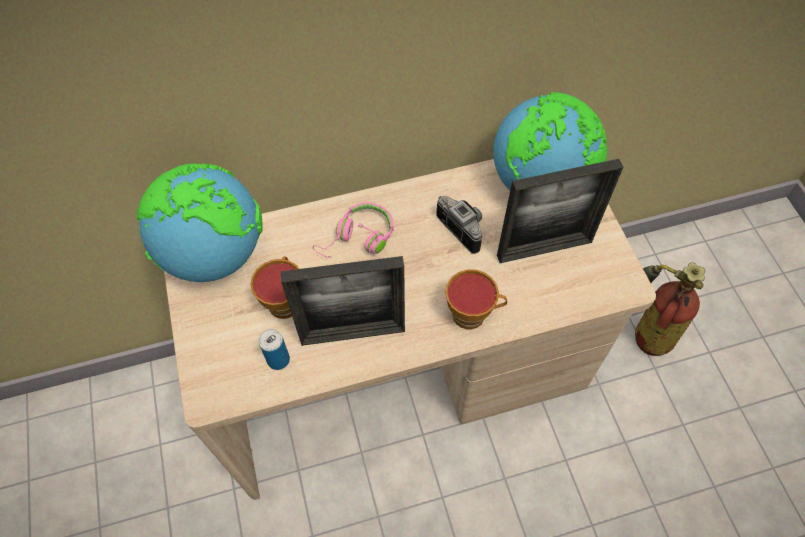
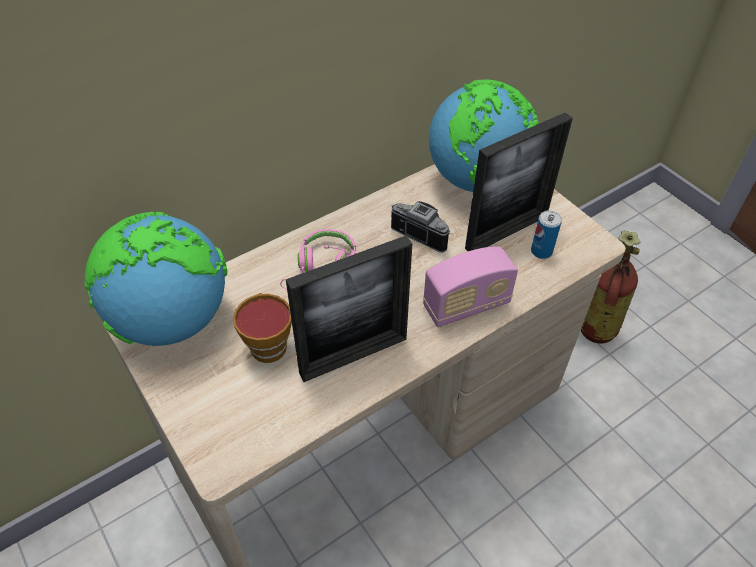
camera: 20 degrees left, 10 degrees down
can [259,329,290,370] -> can moved to [531,211,562,259]
cup [445,270,507,329] -> radio [423,246,518,327]

